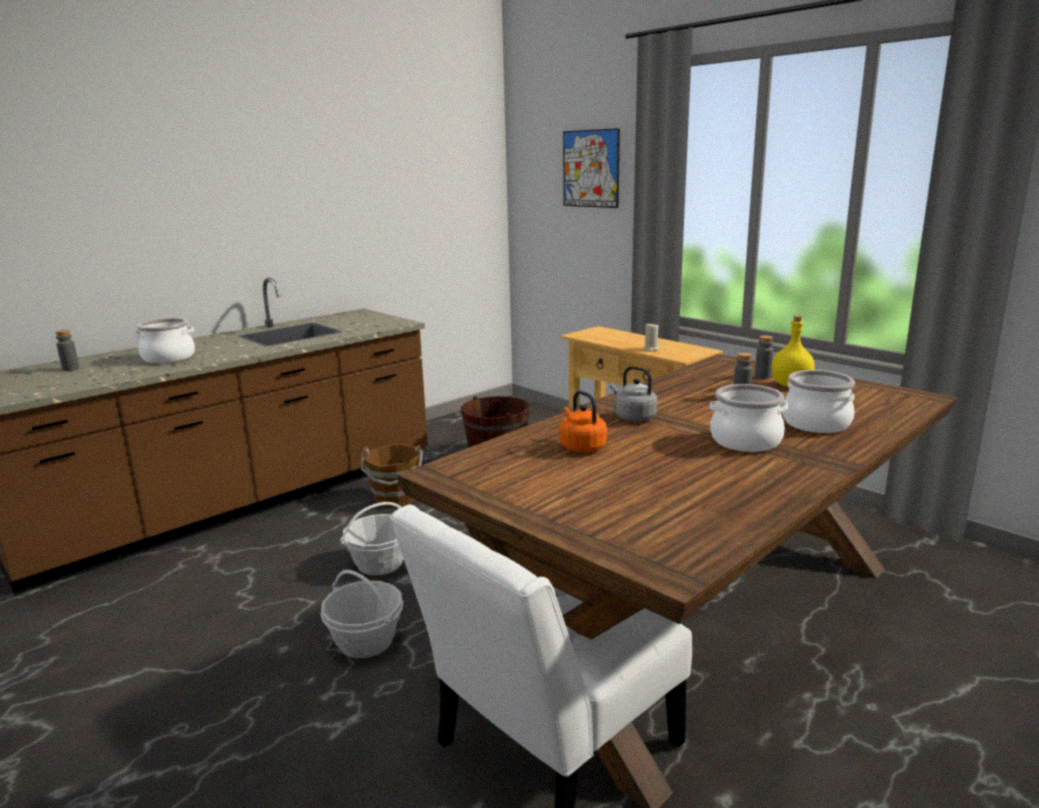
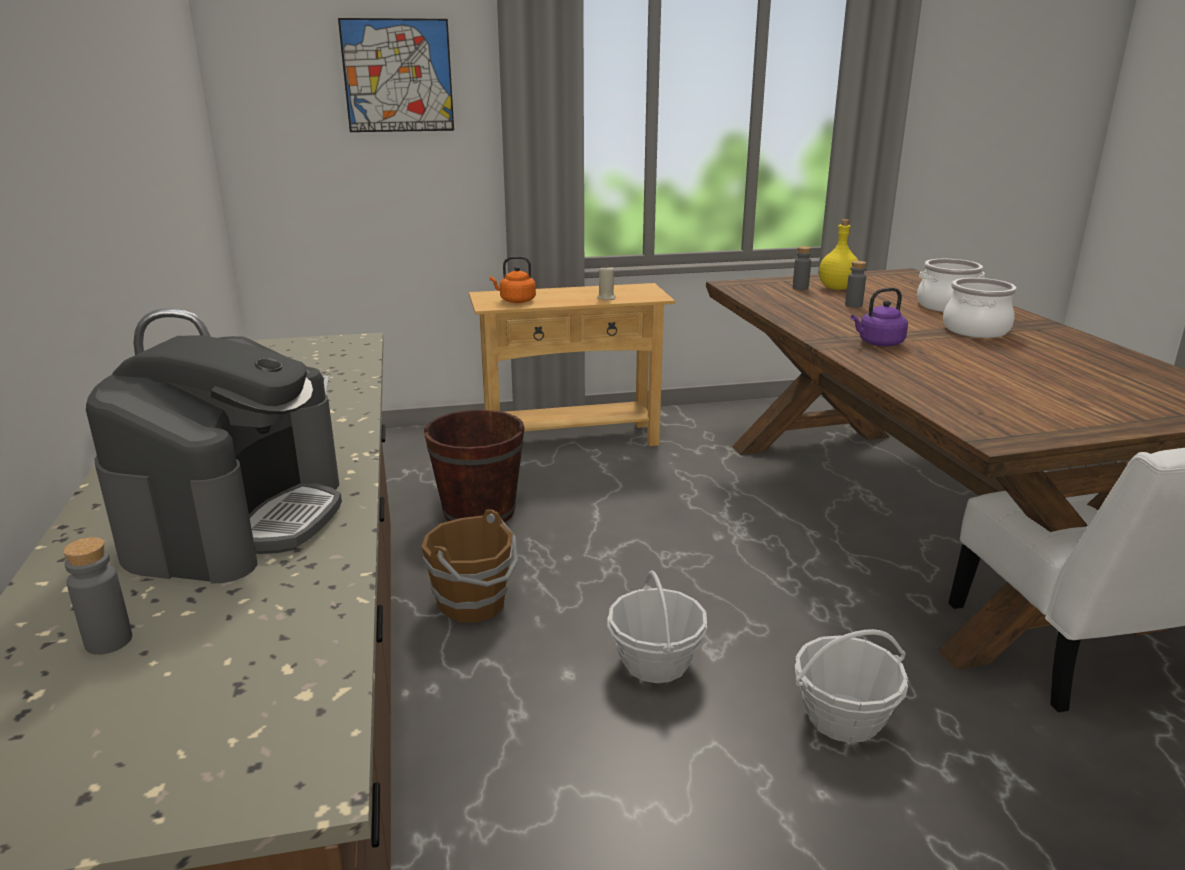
camera: 60 degrees left, 5 degrees up
cooking pot [134,318,195,364] -> coffee machine [86,335,342,583]
orange kettle [559,391,607,452] -> orange kettle moved to [490,256,536,303]
grey kettle [610,366,658,421] -> purple kettle [851,288,908,347]

